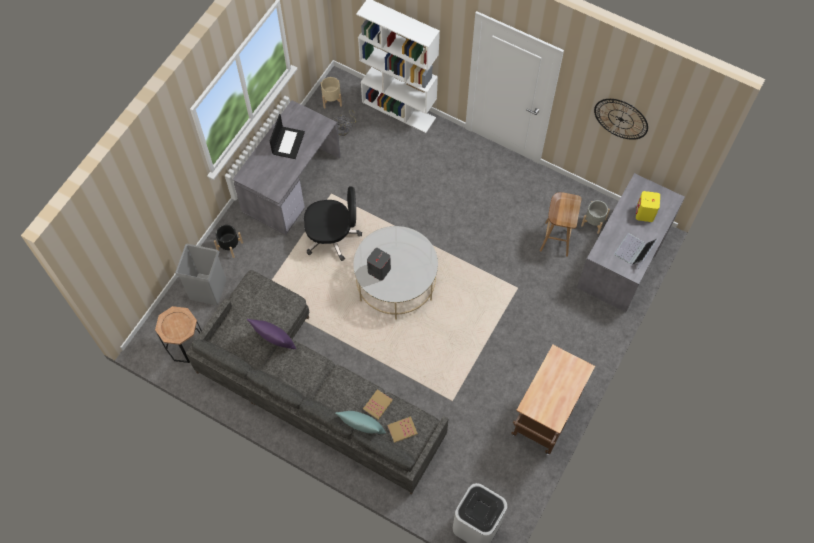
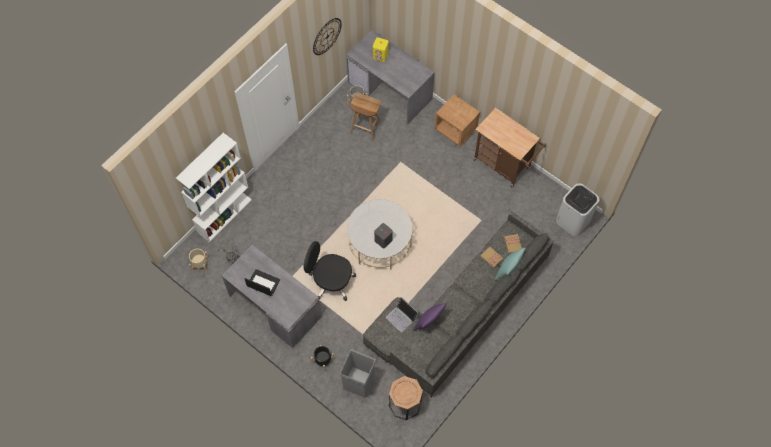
camera: 80 degrees left, 0 degrees up
black office chair [304,186,362,261] -> black office chair turned 75 degrees counterclockwise [303,241,356,301]
laptop [614,233,658,269] -> laptop moved to [386,297,418,333]
none -> brown nightstand [435,94,480,147]

